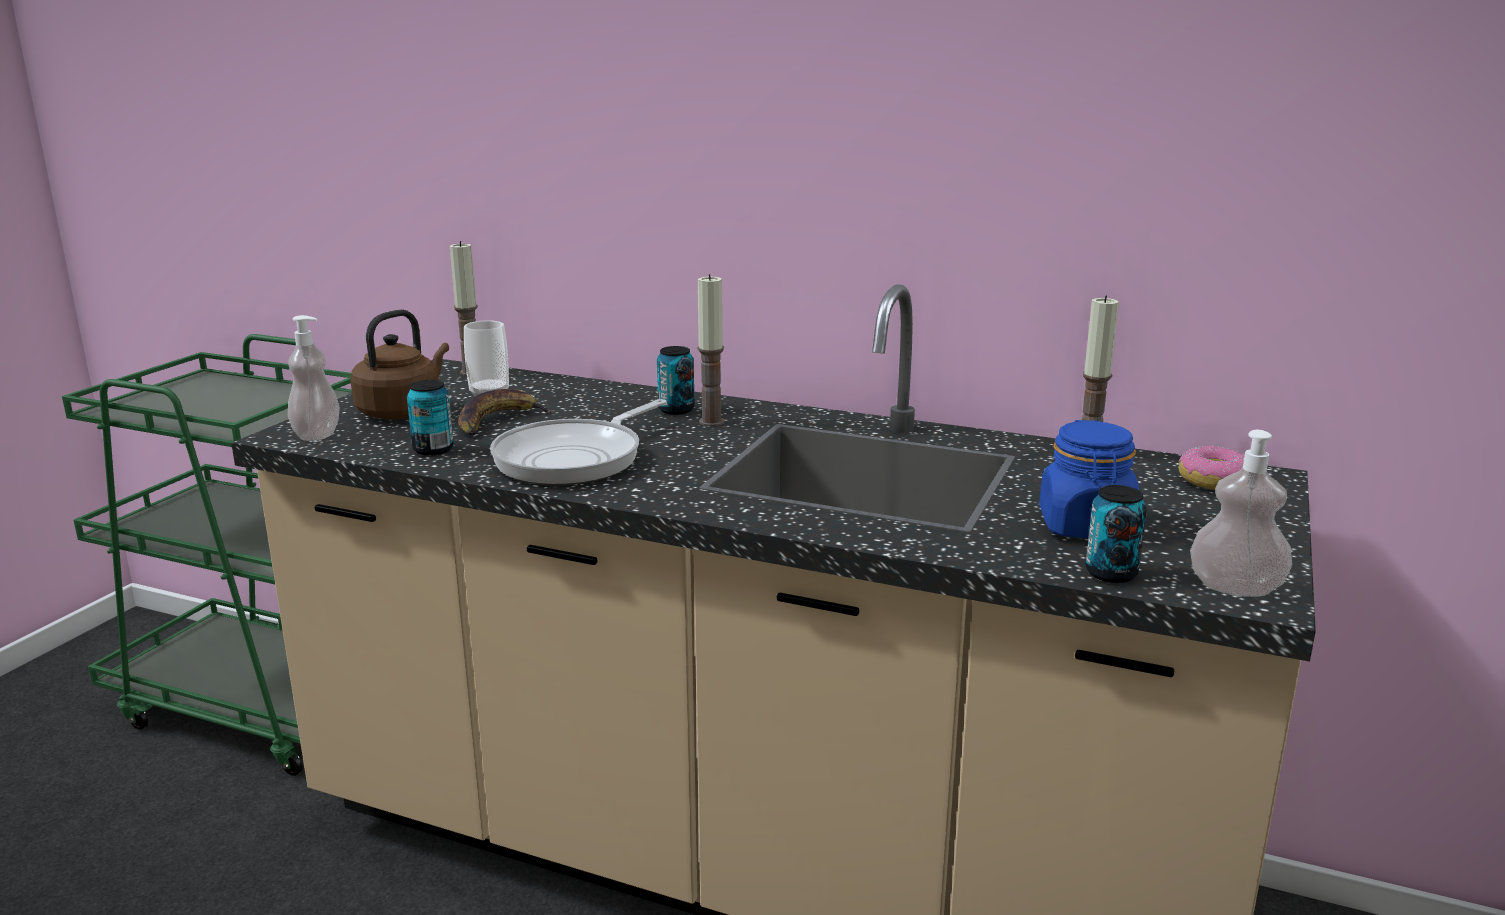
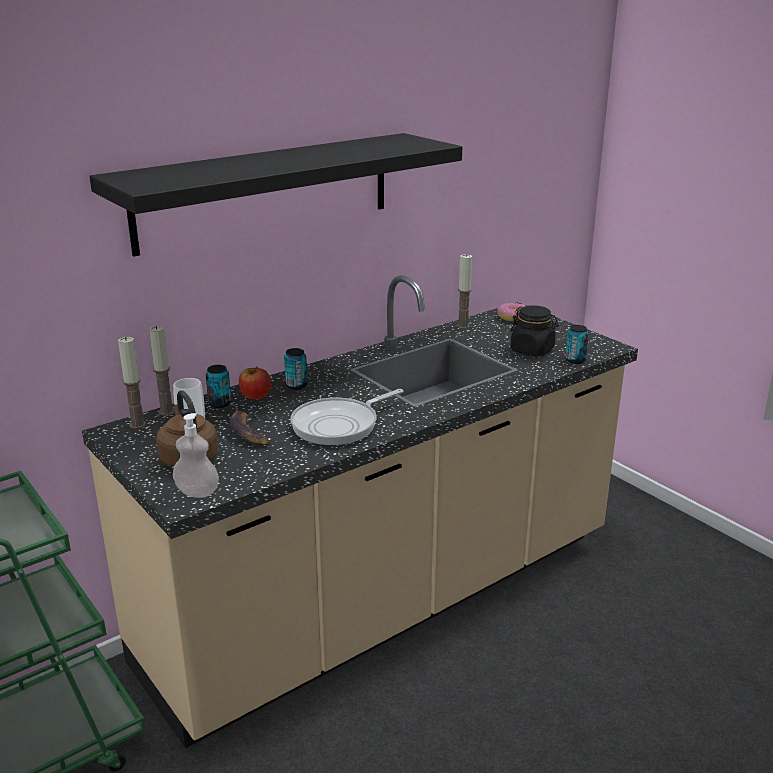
camera: 60 degrees left, 5 degrees up
can [407,380,454,456] -> can moved to [206,365,231,408]
frying pan [490,399,667,485] -> frying pan turned 75 degrees clockwise [290,389,404,446]
candle [697,274,724,426] -> candle moved to [149,326,174,416]
blue jar [1039,420,1139,538] -> black jar [511,305,559,357]
soap dispenser [1190,429,1292,597] -> none
none -> black shelf [89,133,462,257]
none -> apple [239,366,271,399]

